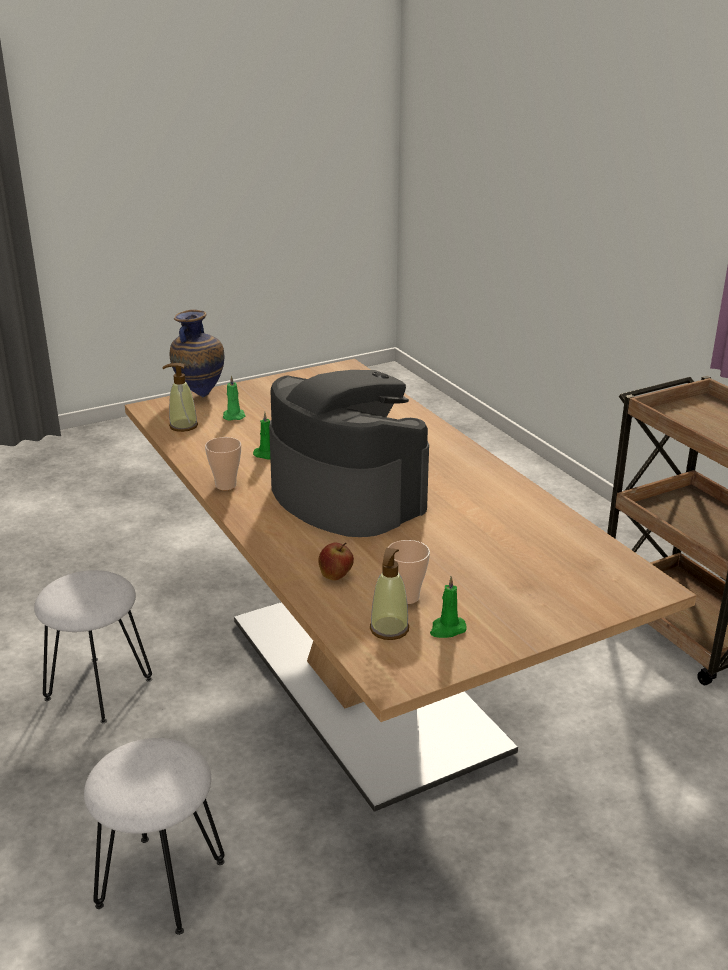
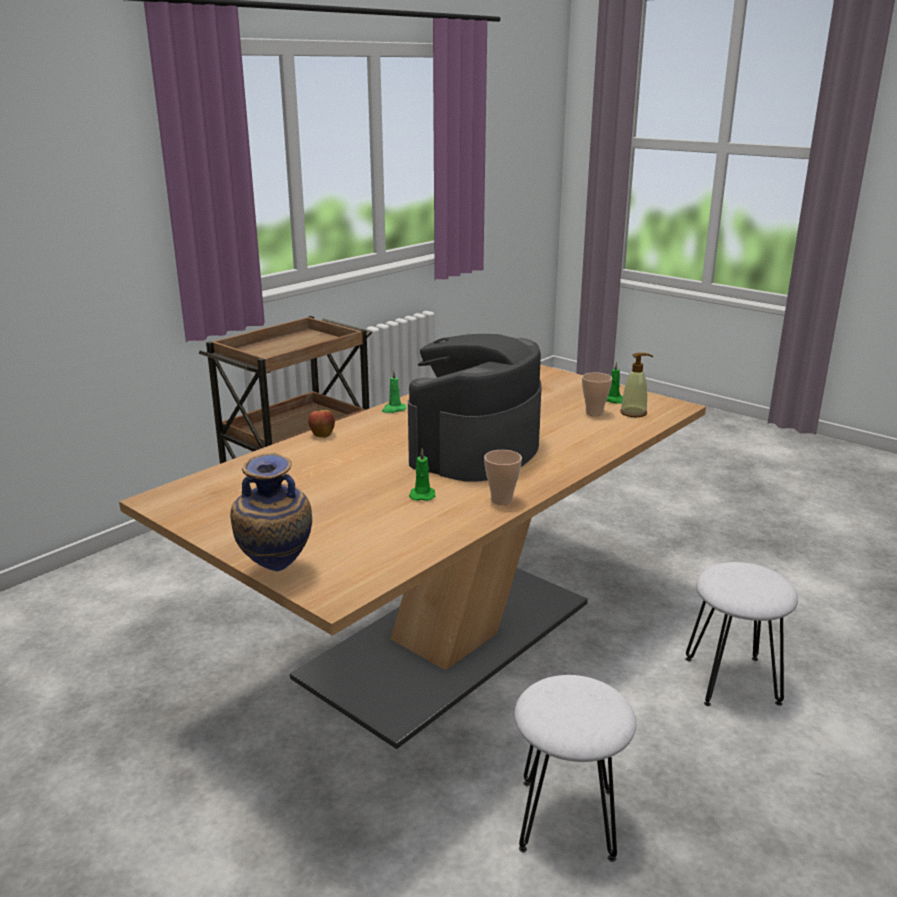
camera: 110 degrees left, 5 degrees down
soap dispenser [163,363,198,432] -> none
green candle [223,375,246,421] -> green candle moved to [382,370,407,413]
apple [318,543,354,581] -> apple moved to [308,405,335,438]

